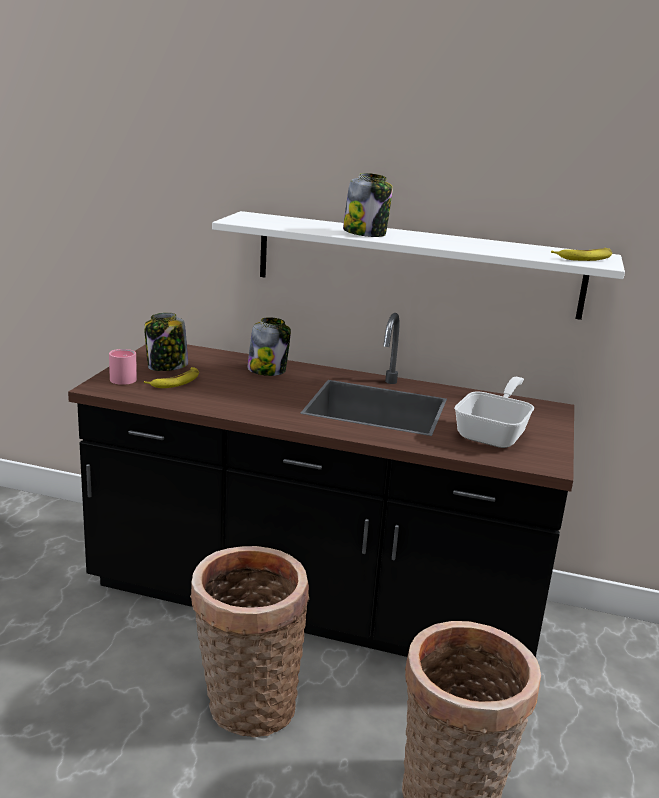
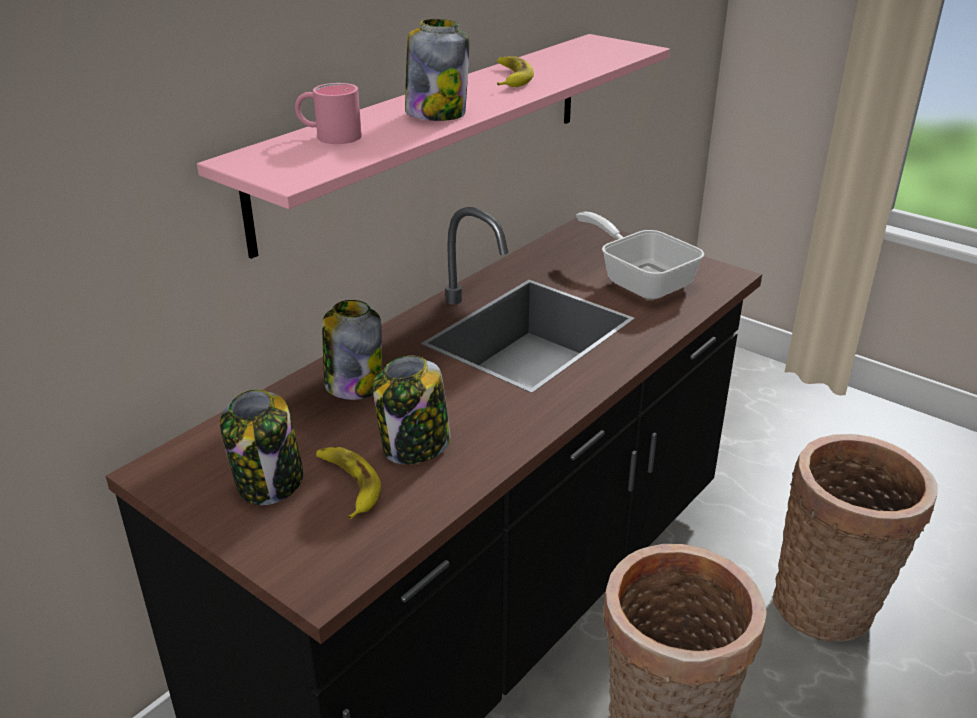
camera: 65 degrees left, 10 degrees up
pink mug [109,349,137,385] -> pink mug moved to [295,83,362,144]
white shelf [212,211,625,320] -> pink shelf [197,34,670,259]
banana [551,248,612,261] -> banana moved to [497,56,534,87]
none -> jar [373,356,451,464]

